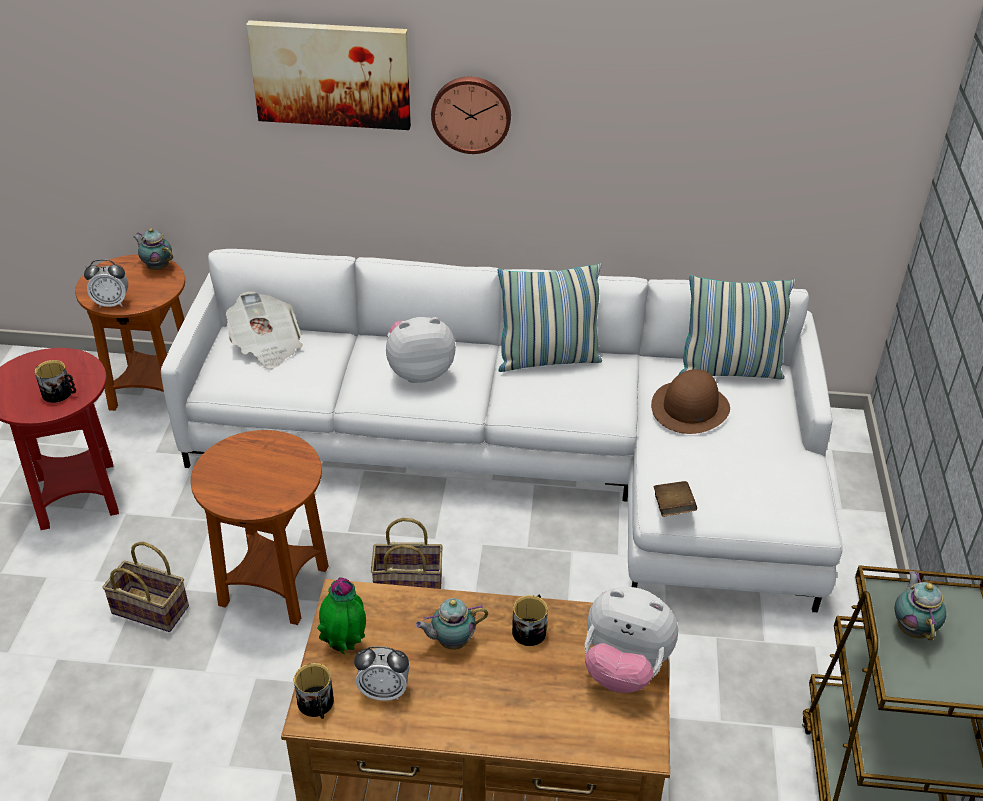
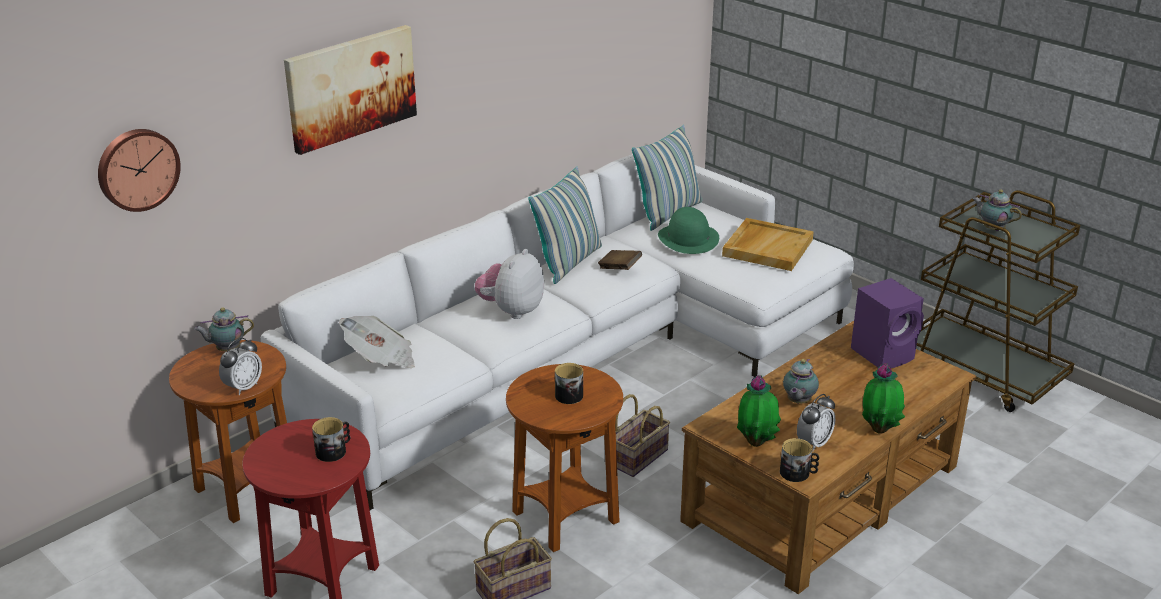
camera: 50 degrees left, 10 degrees down
wall clock [431,77,511,154] -> wall clock moved to [98,129,181,212]
mug [512,595,548,646] -> mug moved to [555,363,583,404]
plush toy [585,587,678,693] -> purple speaker [851,278,924,368]
brown hat [651,369,730,434] -> green hat [658,207,719,254]
brown book [654,481,697,517] -> brown book moved to [598,250,642,270]
none -> beige tray [722,218,814,271]
none -> potted plant [862,363,905,434]

